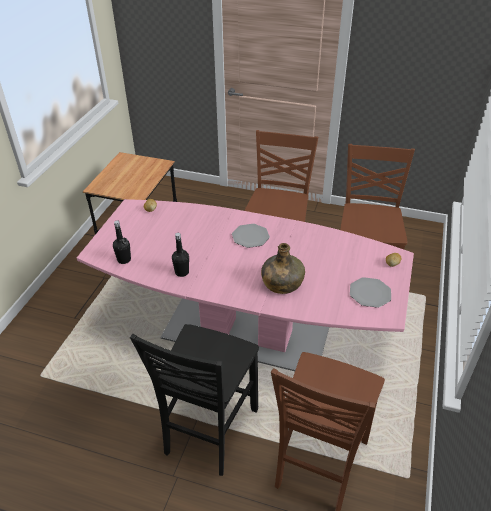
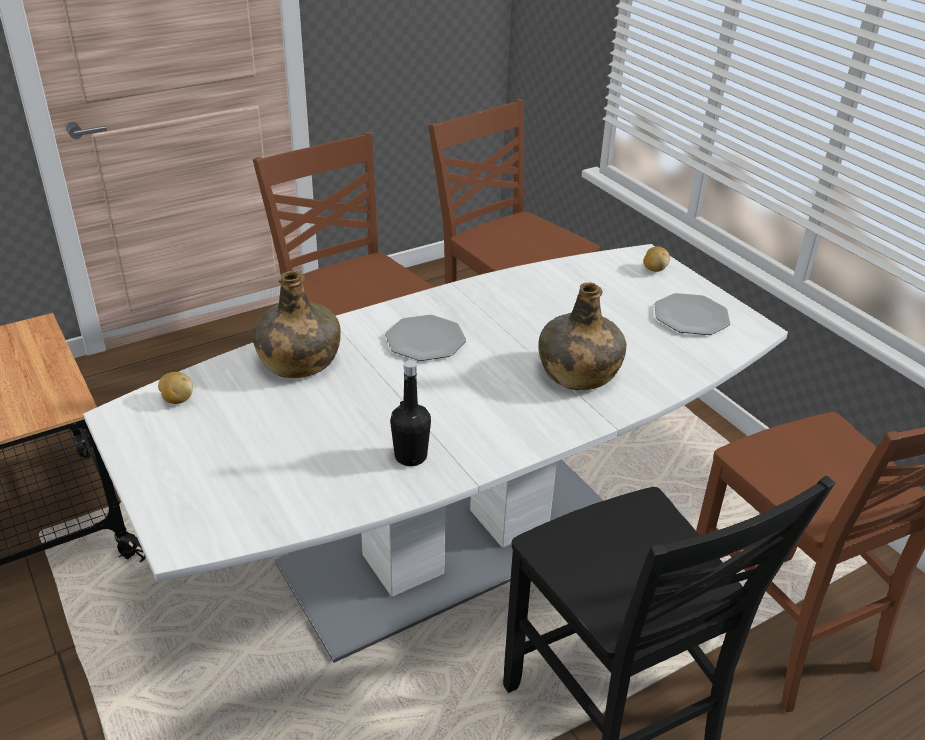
camera: 50 degrees left, 5 degrees down
pink dining table [77,199,414,371] -> white dining table [83,244,788,663]
black bottle [113,220,131,264] -> none
none -> green bottle [253,271,341,378]

